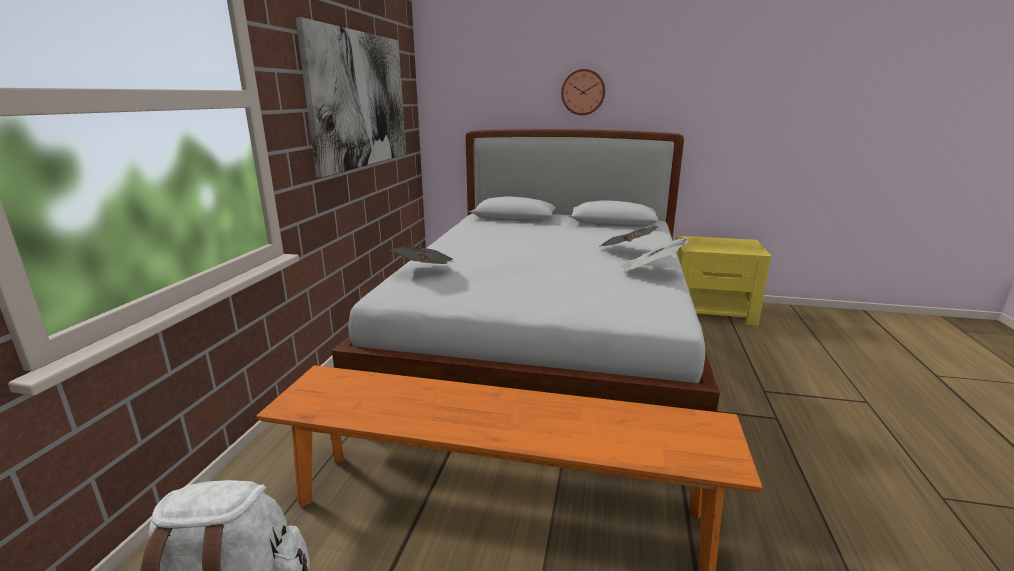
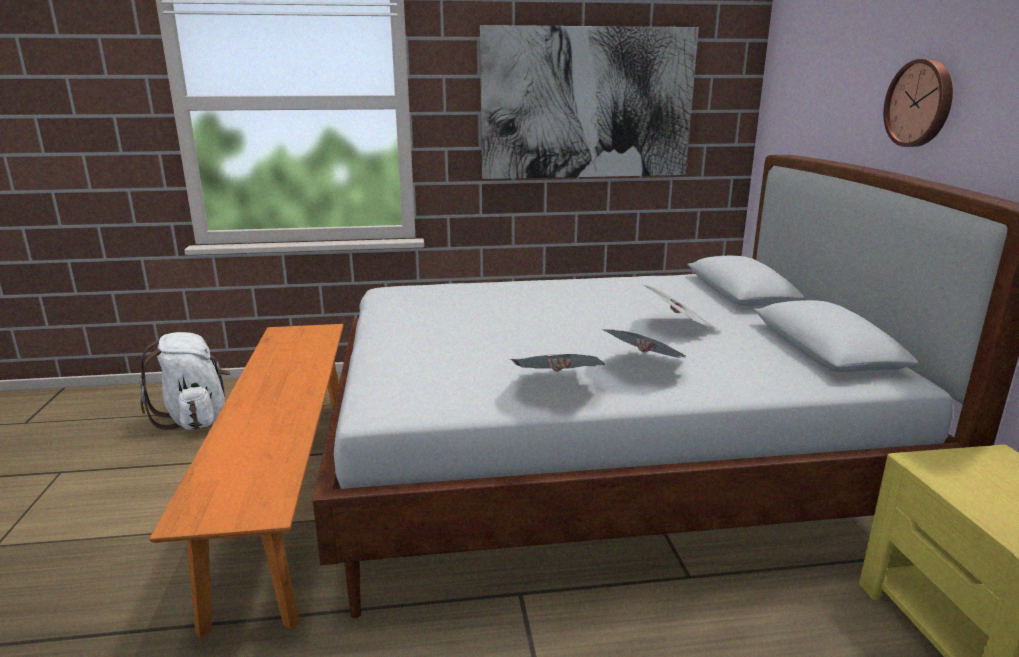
camera: 70 degrees right, 0 degrees up
newspaper [390,246,453,264] -> newspaper moved to [643,285,721,330]

